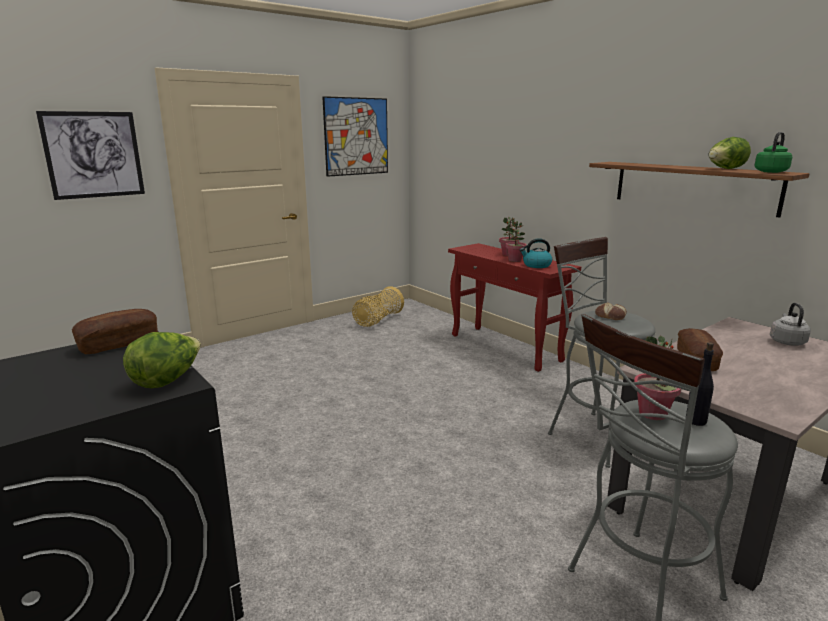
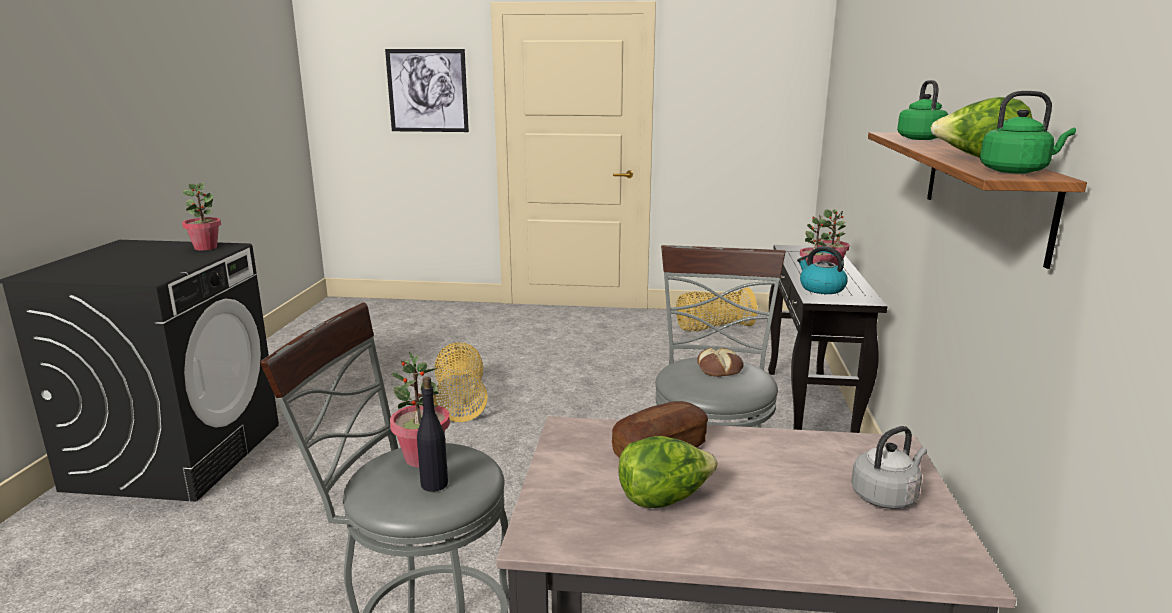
camera: 45 degrees right, 0 degrees up
bread [72,309,158,354] -> potted plant [182,182,221,251]
lettuce [123,332,201,388] -> lettuce moved to [618,436,718,508]
picture [322,96,388,177] -> none
red console table [448,243,581,372] -> black console table [768,245,888,433]
none -> basket [433,342,488,422]
none -> green kettle [897,80,948,140]

